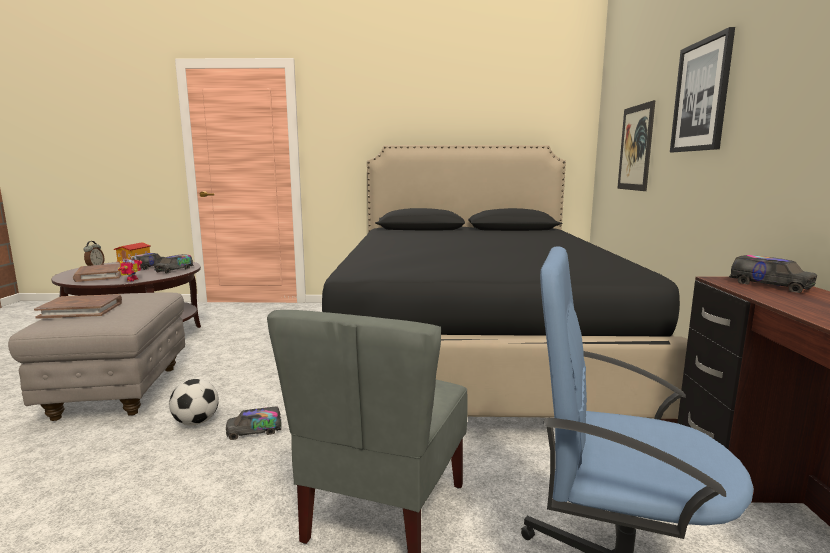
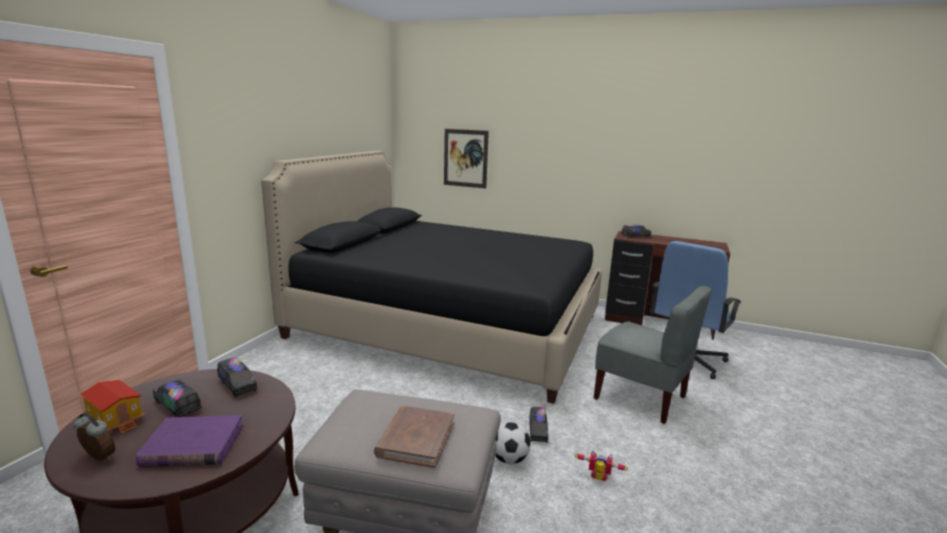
camera: 70 degrees left, 5 degrees up
brown book [73,264,121,282] -> purple book [136,415,243,468]
toy robot [118,256,142,282] -> toy robot moved to [575,450,628,481]
picture [670,27,735,152] -> none

